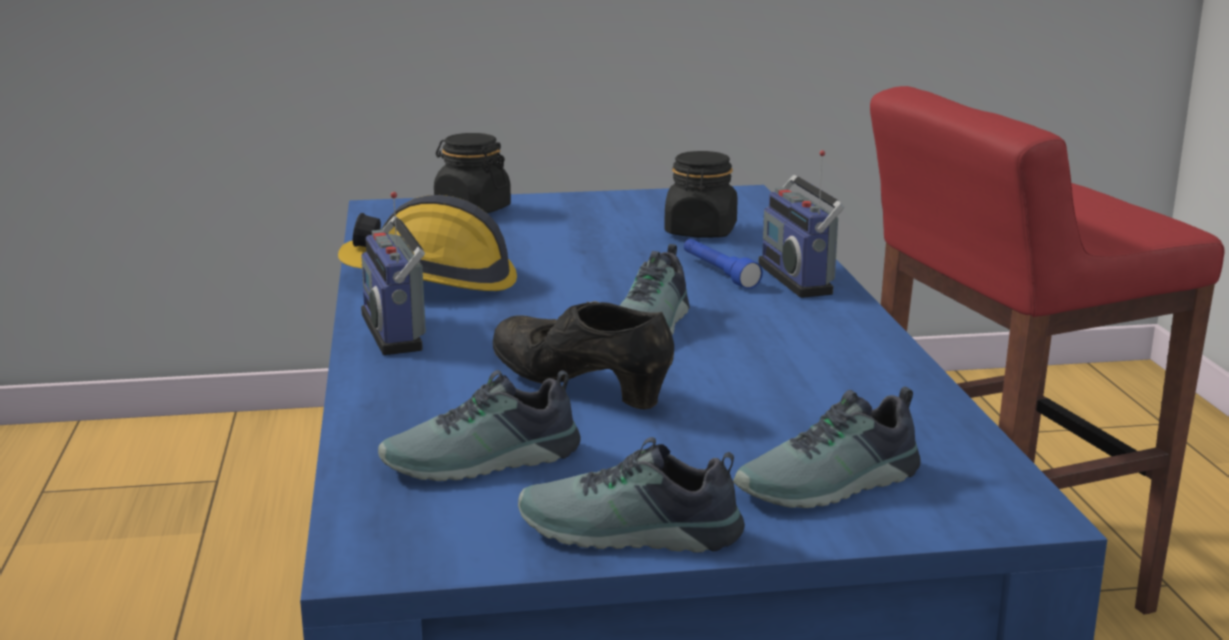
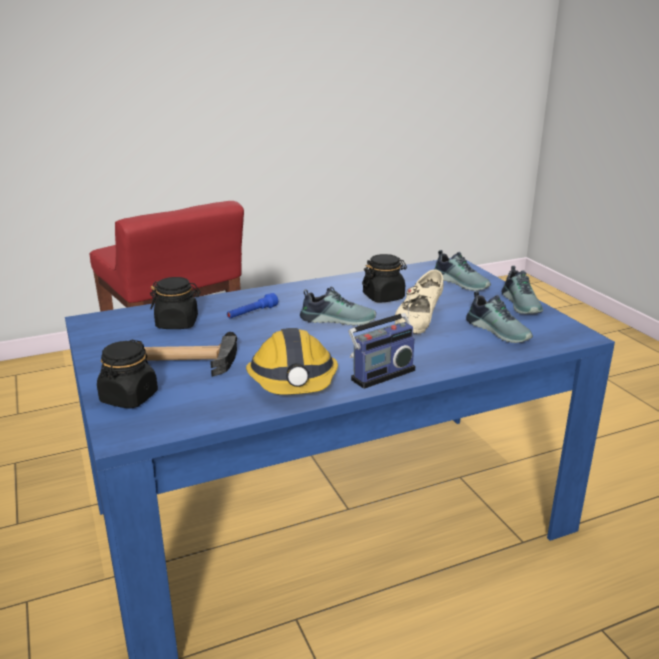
camera: 105 degrees left, 5 degrees up
black shoe [493,301,674,409] -> beige shoe [395,269,443,334]
radio [758,150,844,298] -> none
none -> hammer [144,332,237,377]
none -> black jar [362,254,407,303]

